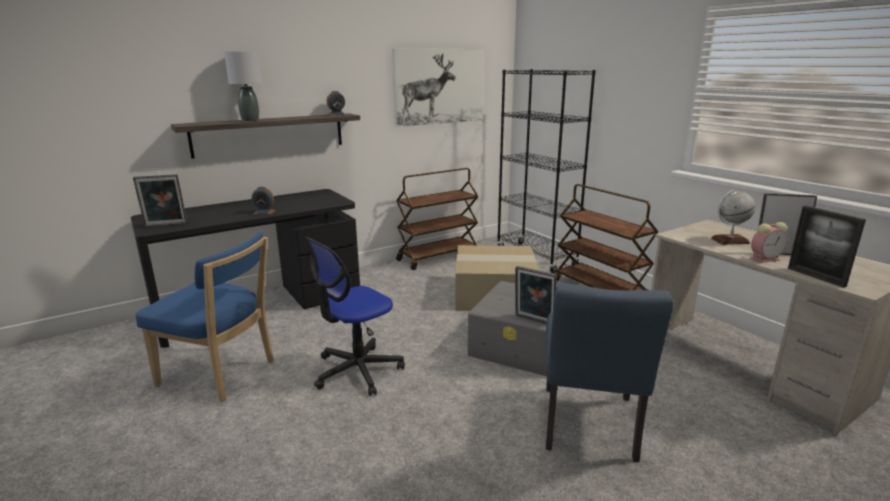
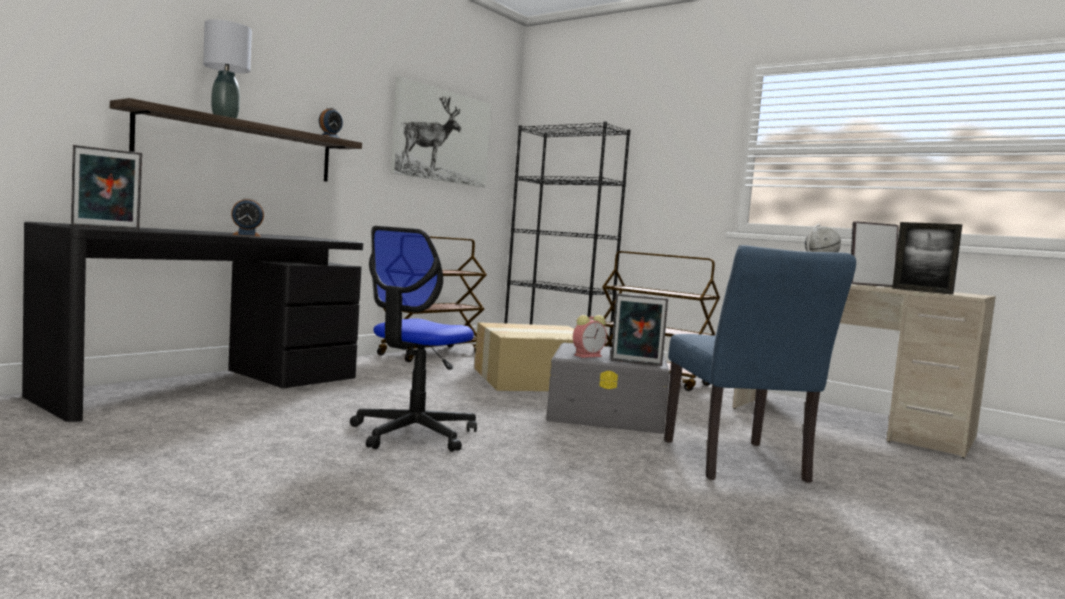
camera: 20 degrees left, 15 degrees down
blue chair [135,232,274,402] -> none
alarm clock [751,222,788,263] -> alarm clock moved to [573,315,607,358]

